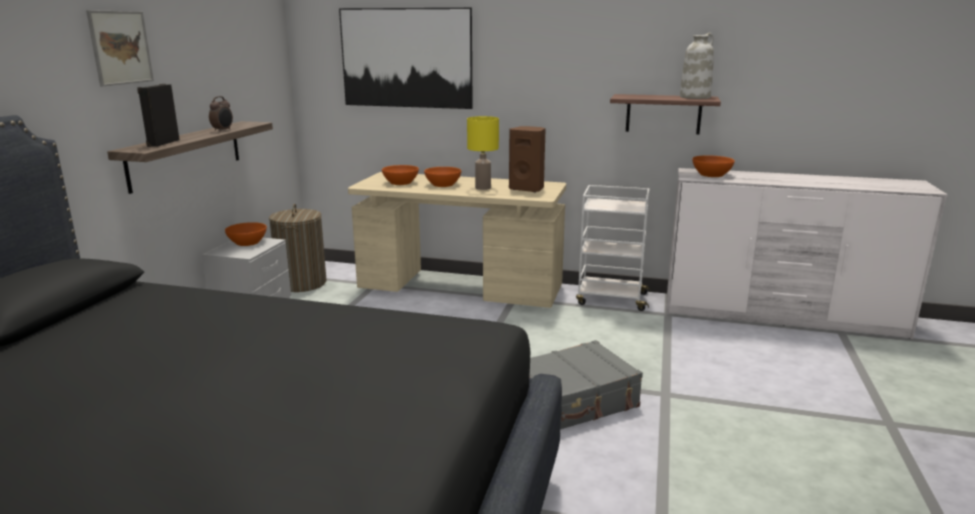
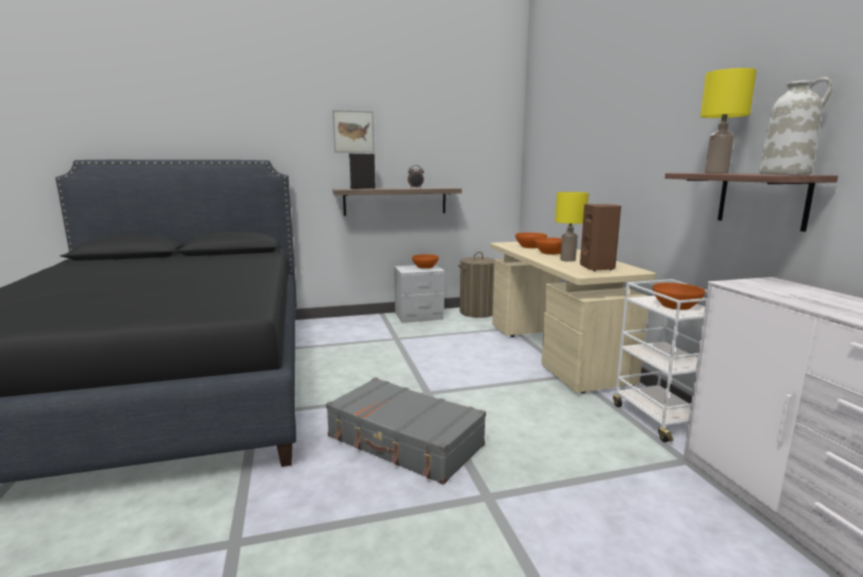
camera: 60 degrees right, 5 degrees down
picture [339,8,473,109] -> none
orange bowl [692,155,735,177] -> orange bowl moved to [653,283,705,310]
none -> yellow table lamp [700,68,757,173]

